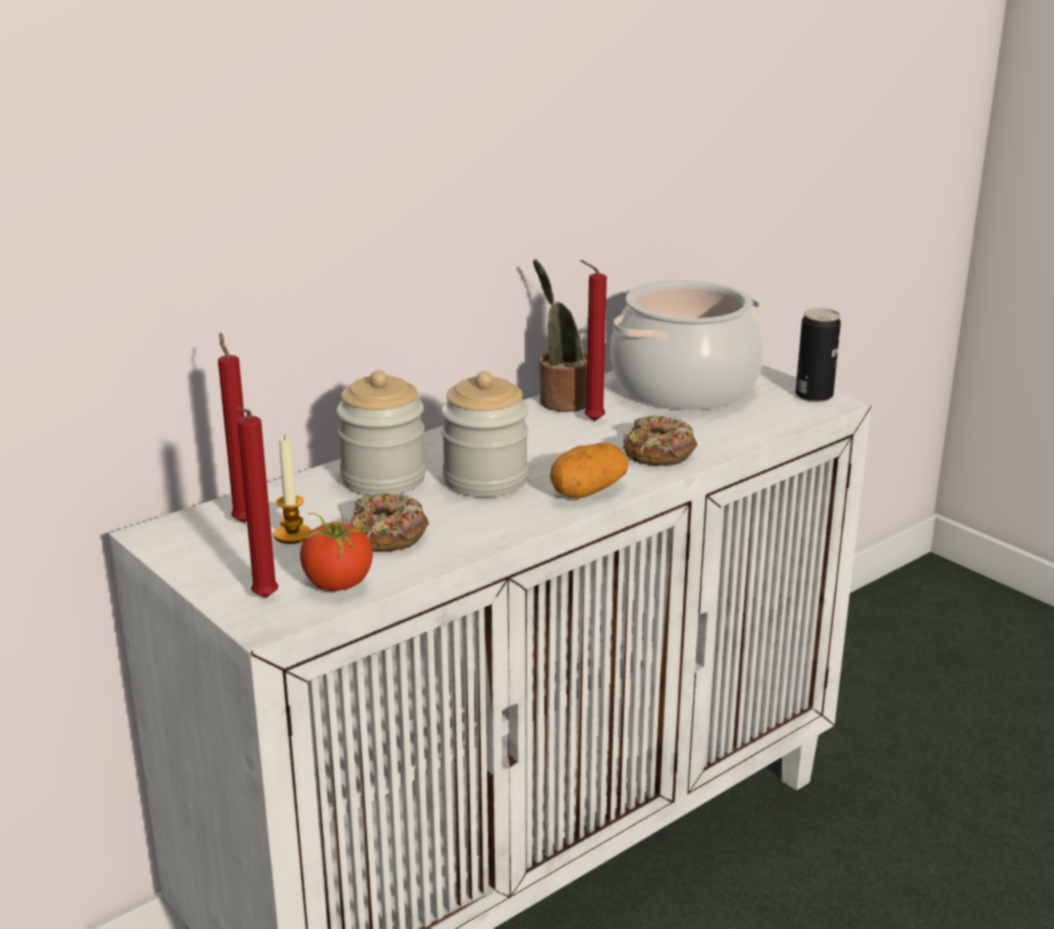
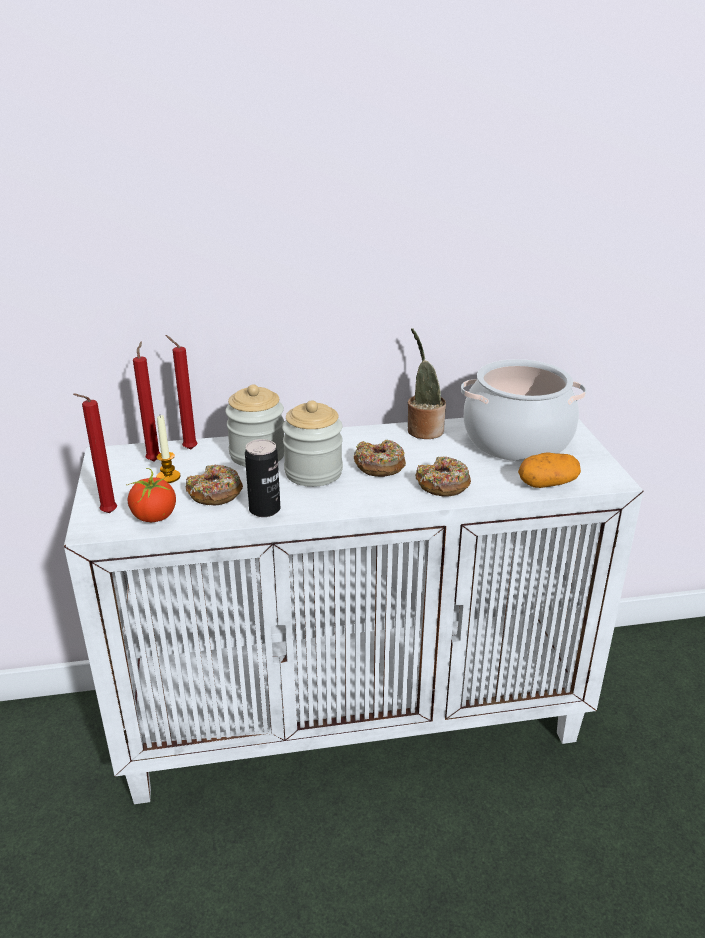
camera: 30 degrees right, 5 degrees up
potato [550,443,628,499] -> potato moved to [518,452,581,488]
red candle [580,260,607,421] -> red candle moved to [165,335,198,450]
can [796,308,841,402] -> can moved to [245,439,280,517]
none -> donut [354,439,406,477]

